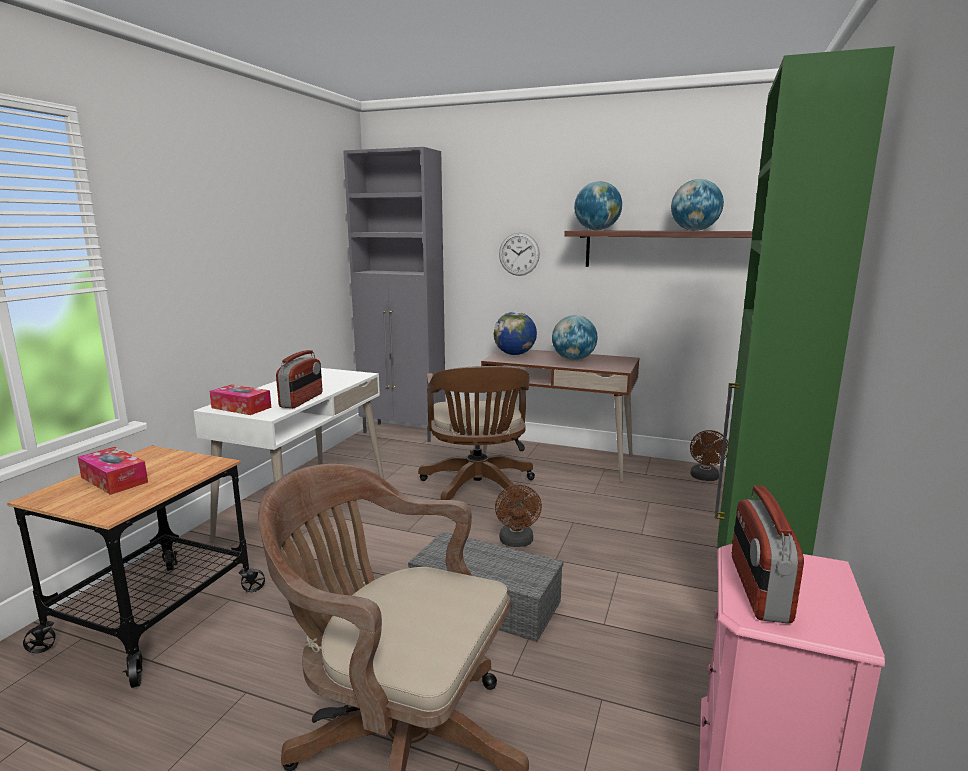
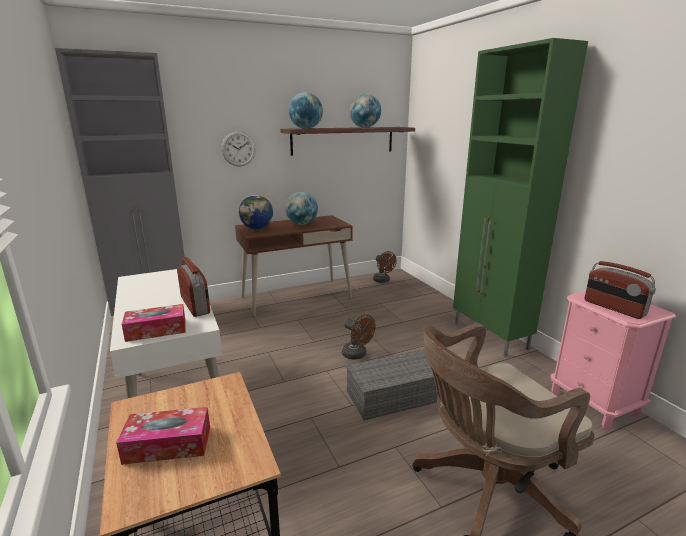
camera: 45 degrees left, 5 degrees up
brown office chair [418,366,535,500] -> none

